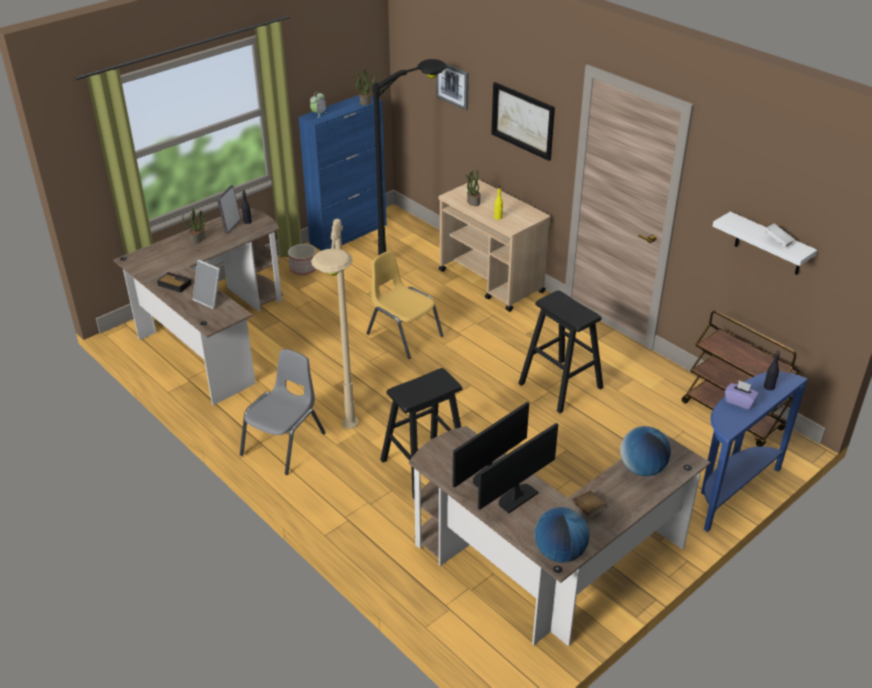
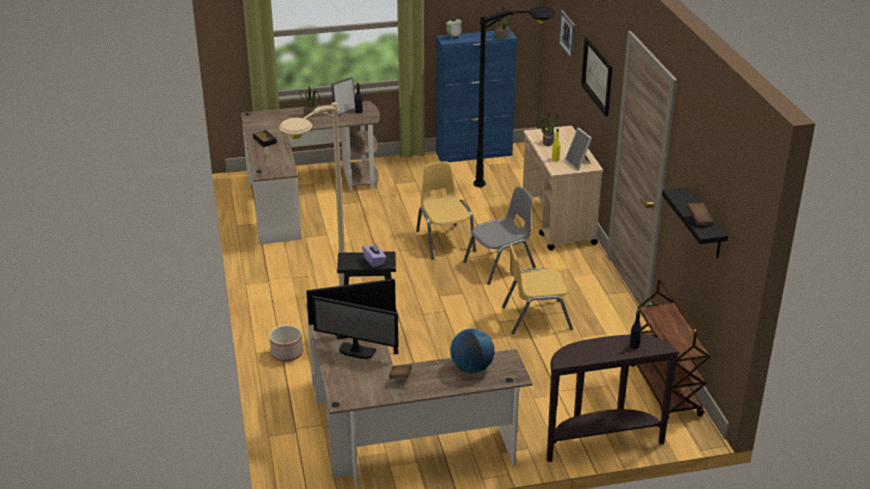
camera: 30 degrees right, 5 degrees down
picture frame [193,260,224,309] -> picture frame moved to [565,128,592,171]
grey chair [240,349,326,475] -> grey chair moved to [463,186,536,285]
planter [288,244,316,275] -> planter moved to [269,325,303,362]
monitor [478,423,558,513] -> monitor turned 150 degrees counterclockwise [312,296,399,359]
black stool [518,290,604,413] -> yellow chair [502,243,573,334]
globe [534,507,590,563] -> none
blue console table [701,371,809,532] -> brown console table [547,334,680,462]
white shelf [713,212,817,275] -> black shelf [662,187,728,259]
purple tissue box [725,380,759,410] -> purple tissue box moved to [362,242,386,267]
white book [764,224,795,247] -> brown book [687,203,713,225]

